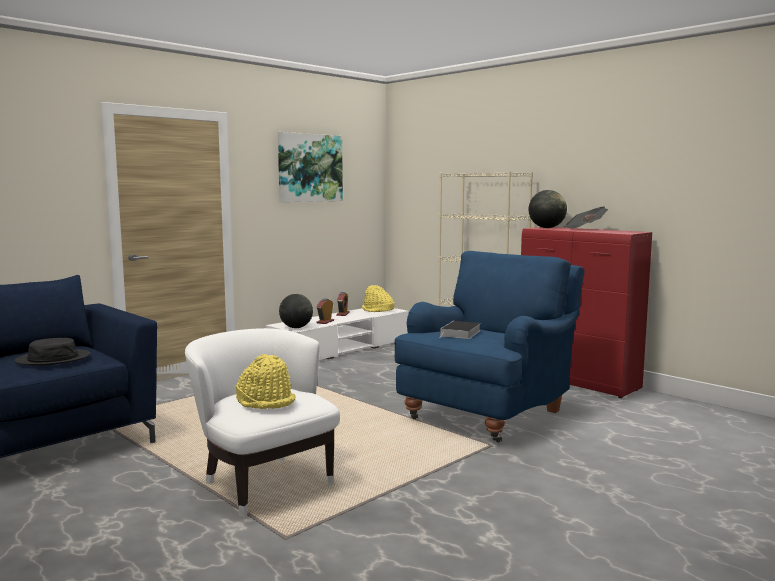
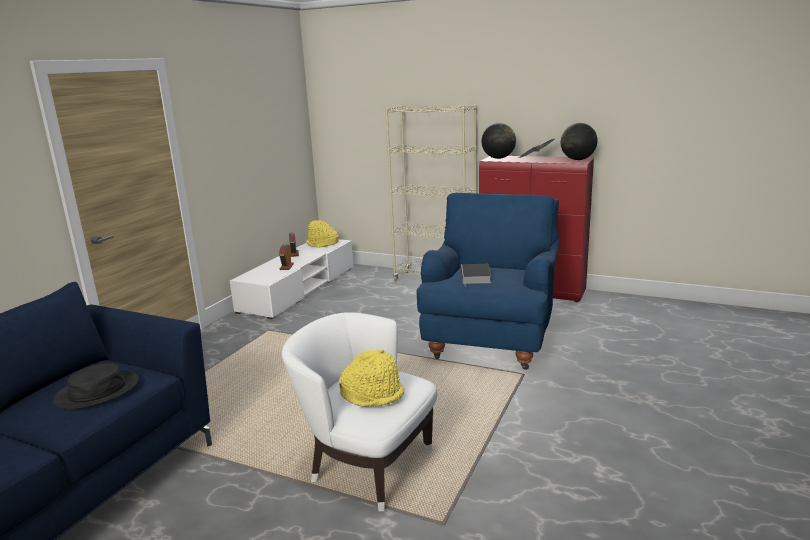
camera: 20 degrees left, 10 degrees up
picture [278,132,343,202] -> none
globe [279,294,313,328] -> globe moved to [560,123,598,160]

